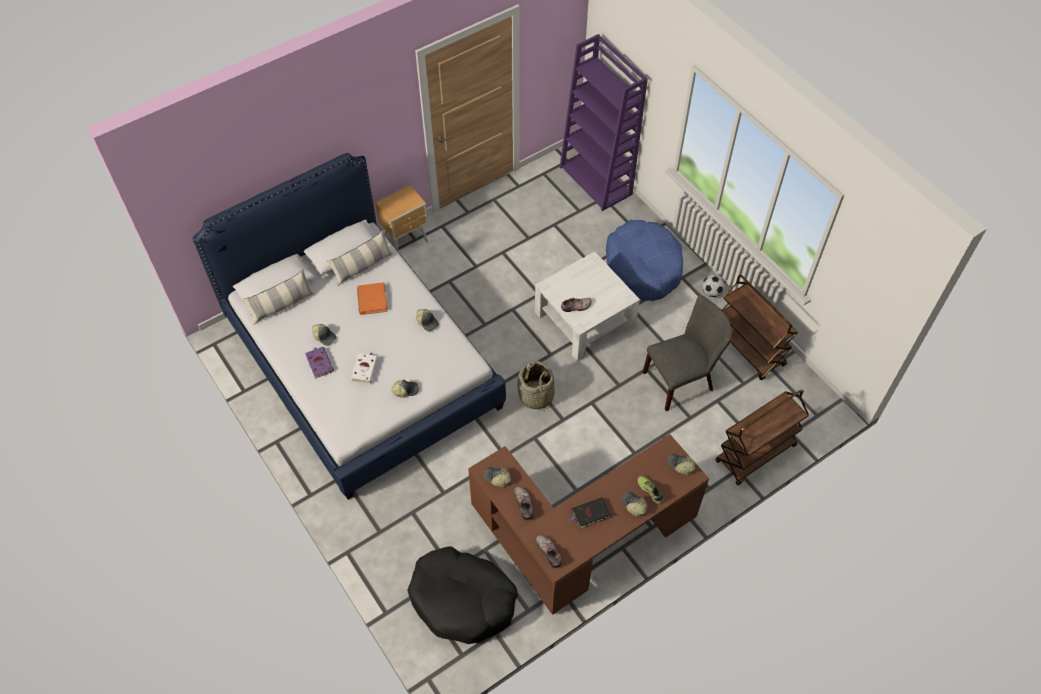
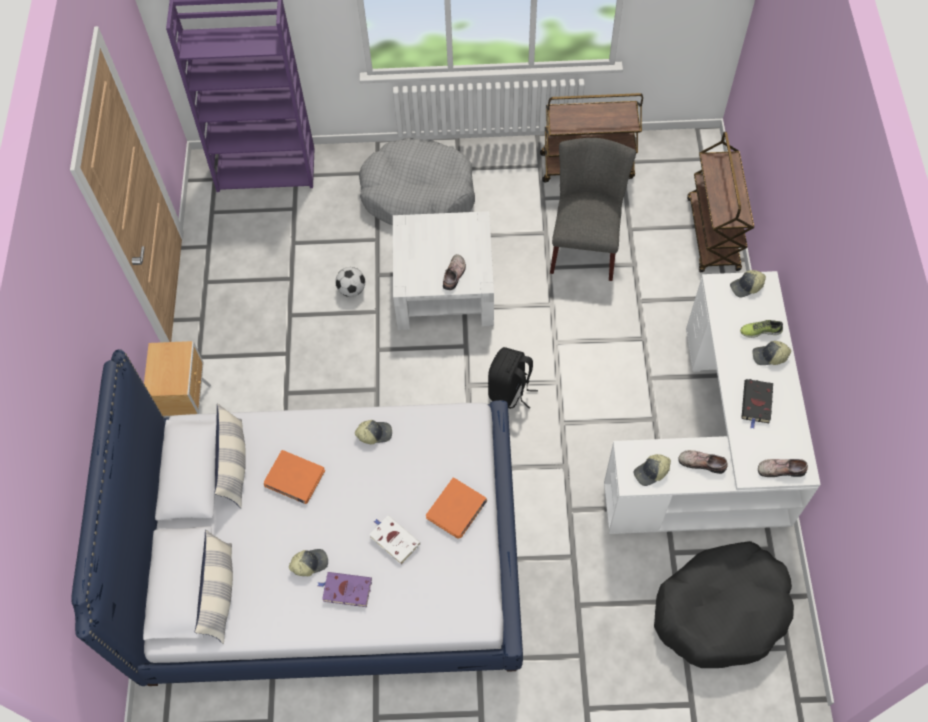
camera: 55 degrees left, 5 degrees up
cap [391,380,419,398] -> orange book [426,477,487,538]
brown desk [468,434,709,615] -> white desk [604,271,821,534]
basket [517,361,555,411] -> black backpack [488,347,538,409]
blue dog bed [606,220,683,301] -> grey dog bed [359,138,475,226]
football [702,275,725,297] -> football moved to [335,267,365,297]

